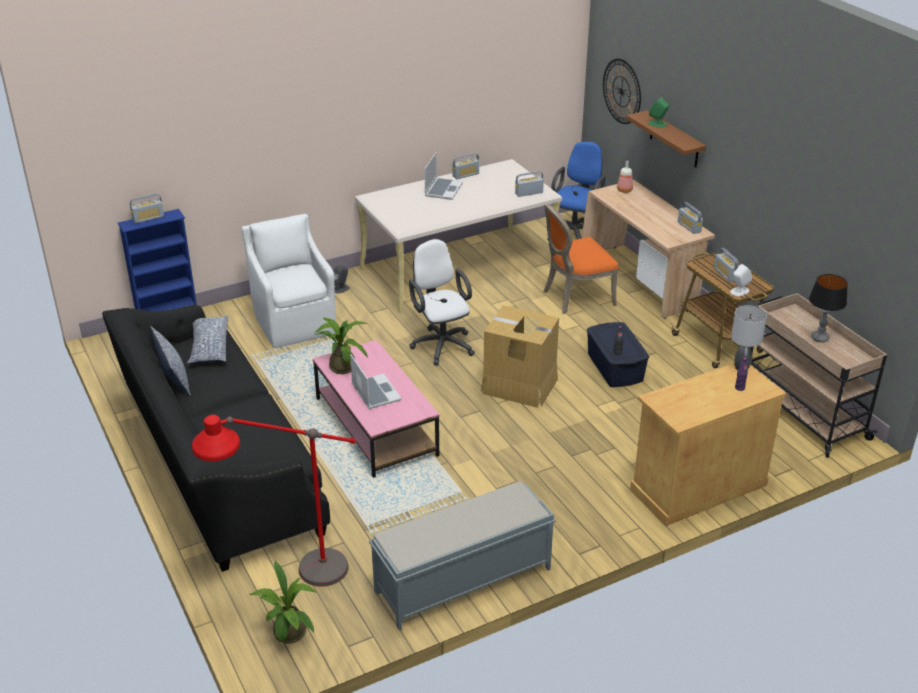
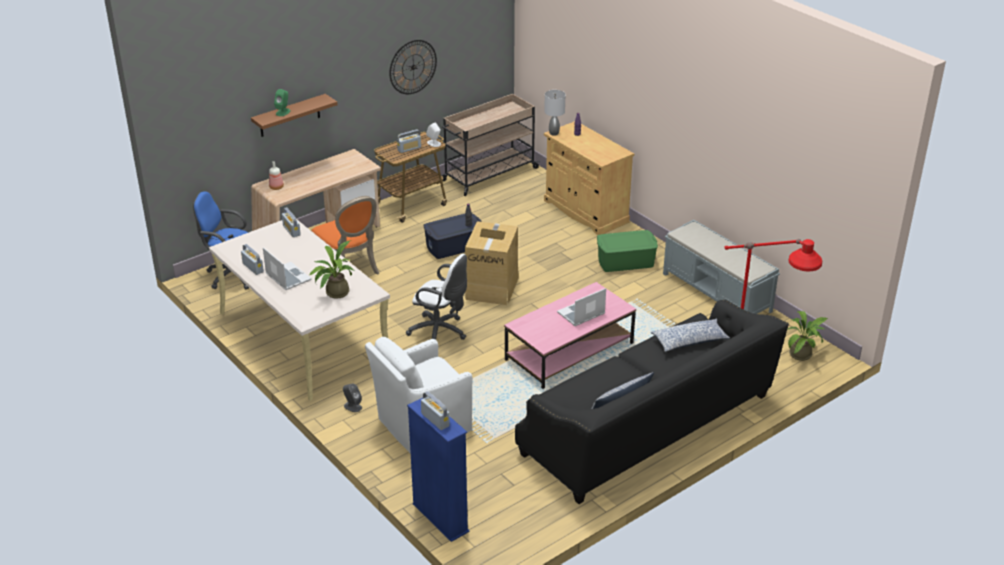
camera: 100 degrees left, 0 degrees up
pillow [187,315,228,364] -> pillow moved to [650,318,730,352]
potted plant [315,317,368,374] -> potted plant moved to [309,241,354,299]
white office chair [409,239,475,365] -> white office chair turned 120 degrees counterclockwise [406,254,467,340]
laptop [424,152,463,200] -> laptop turned 45 degrees clockwise [263,247,312,290]
wall clock [603,59,641,124] -> wall clock moved to [389,40,437,94]
radio [678,202,703,234] -> none
table lamp [809,274,848,342] -> none
none -> green storage box [597,230,658,272]

